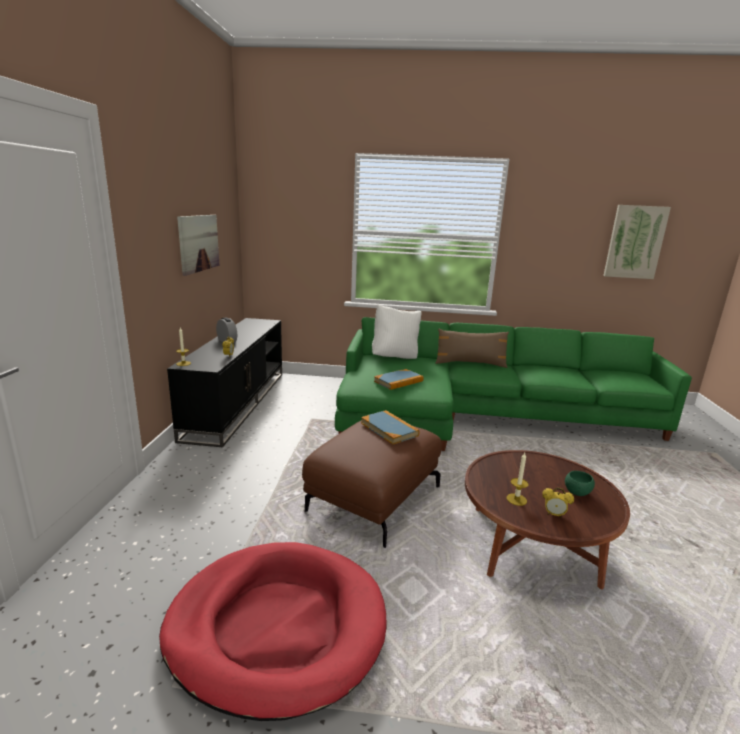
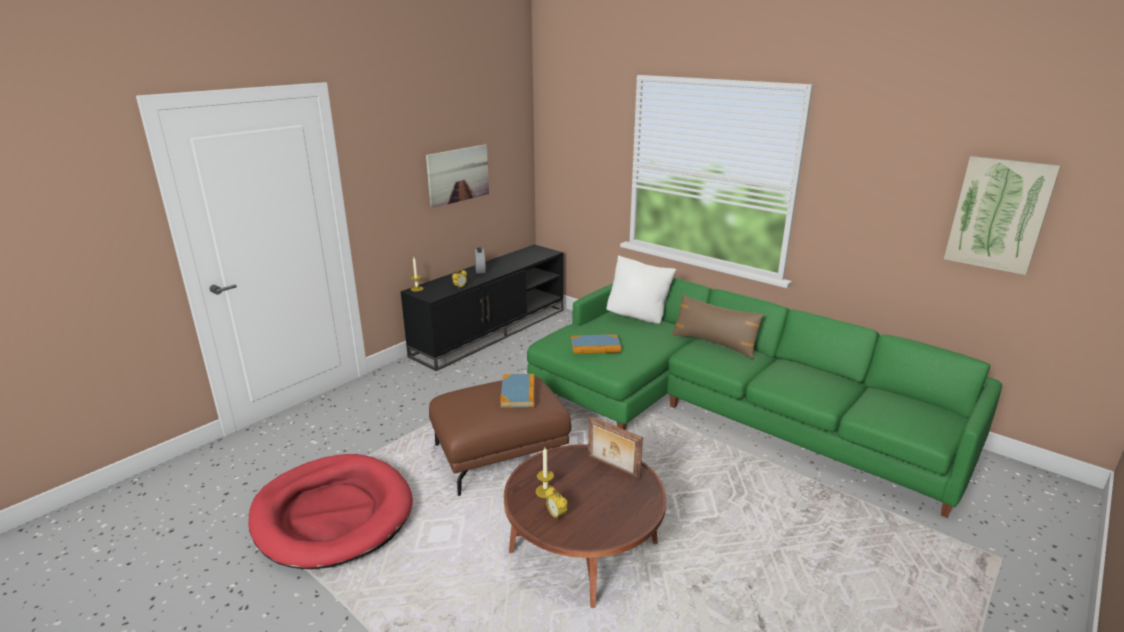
camera: 35 degrees right, 5 degrees up
green bowl [565,471,595,496] -> none
none -> picture frame [588,416,643,480]

